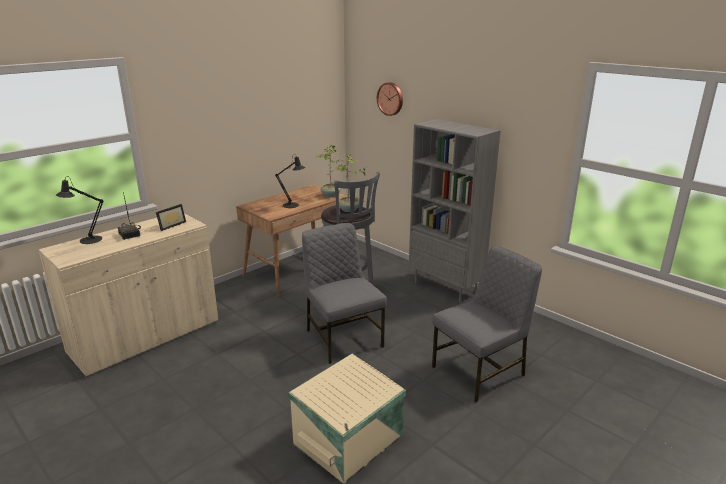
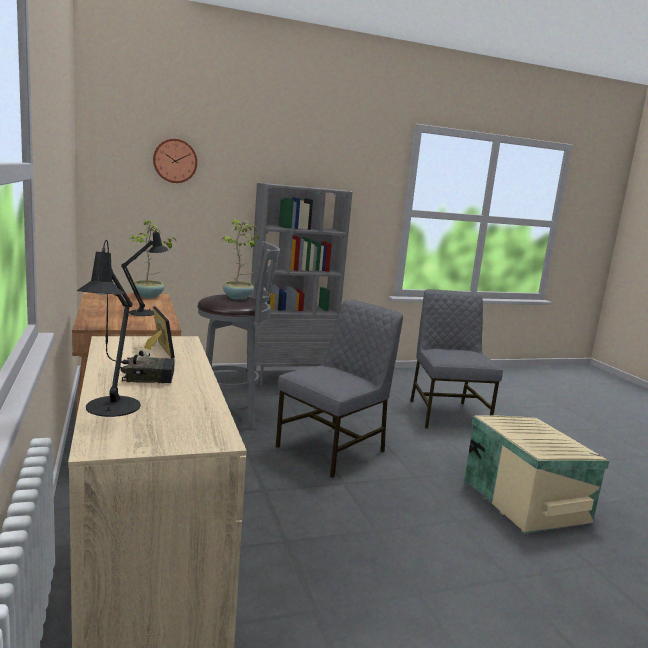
camera: 65 degrees left, 10 degrees down
grey chair [302,223,387,364] -> grey chair turned 135 degrees clockwise [275,300,403,478]

